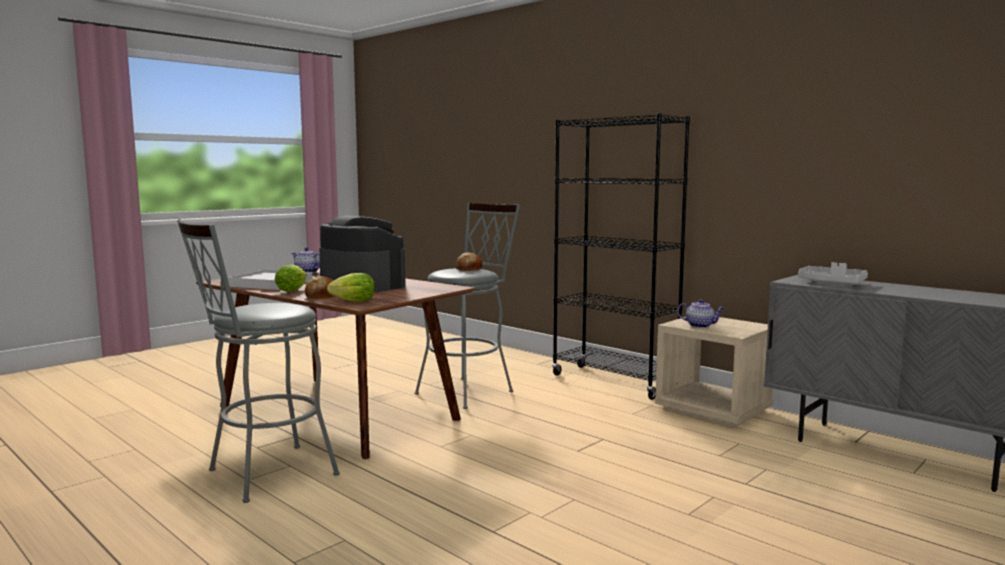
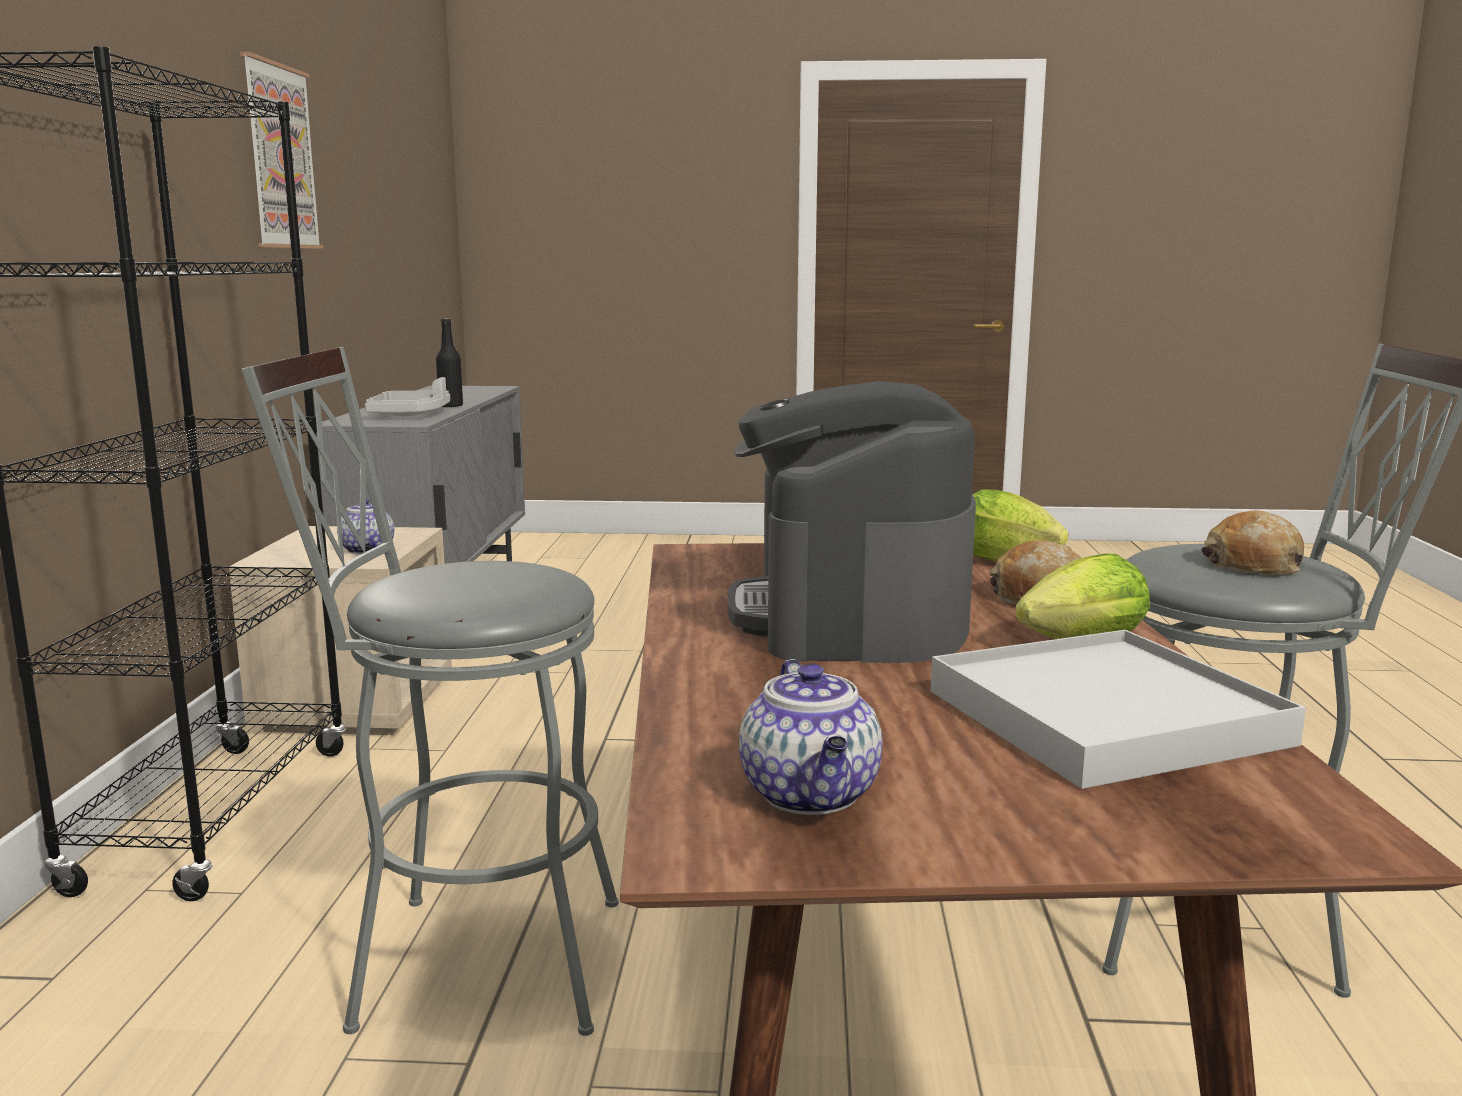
camera: 130 degrees left, 5 degrees up
bread [456,252,482,271] -> bread moved to [1201,510,1304,574]
none -> picture [240,52,323,249]
none -> black bottle [436,318,463,408]

